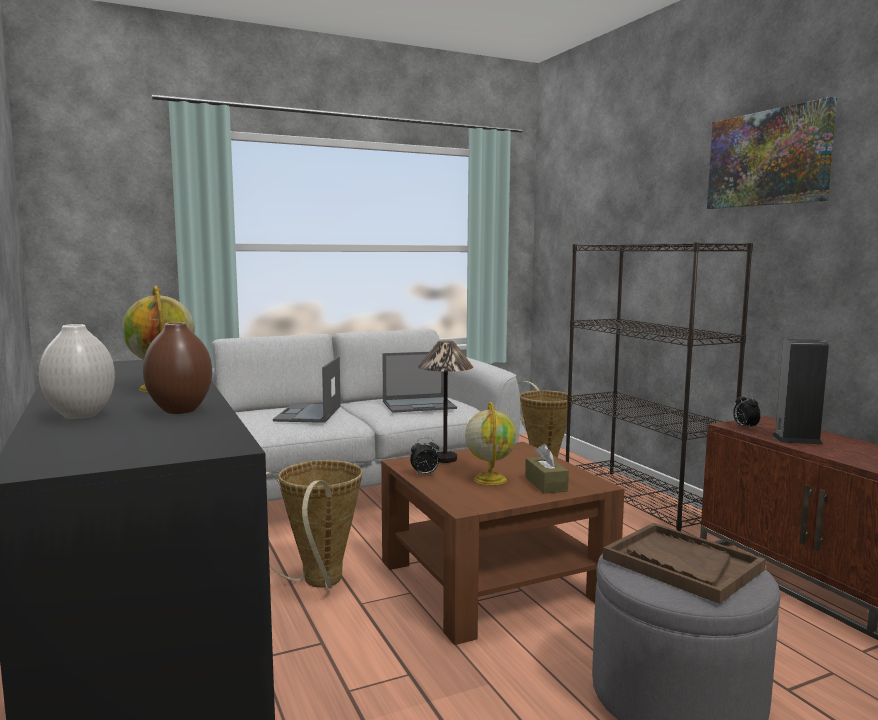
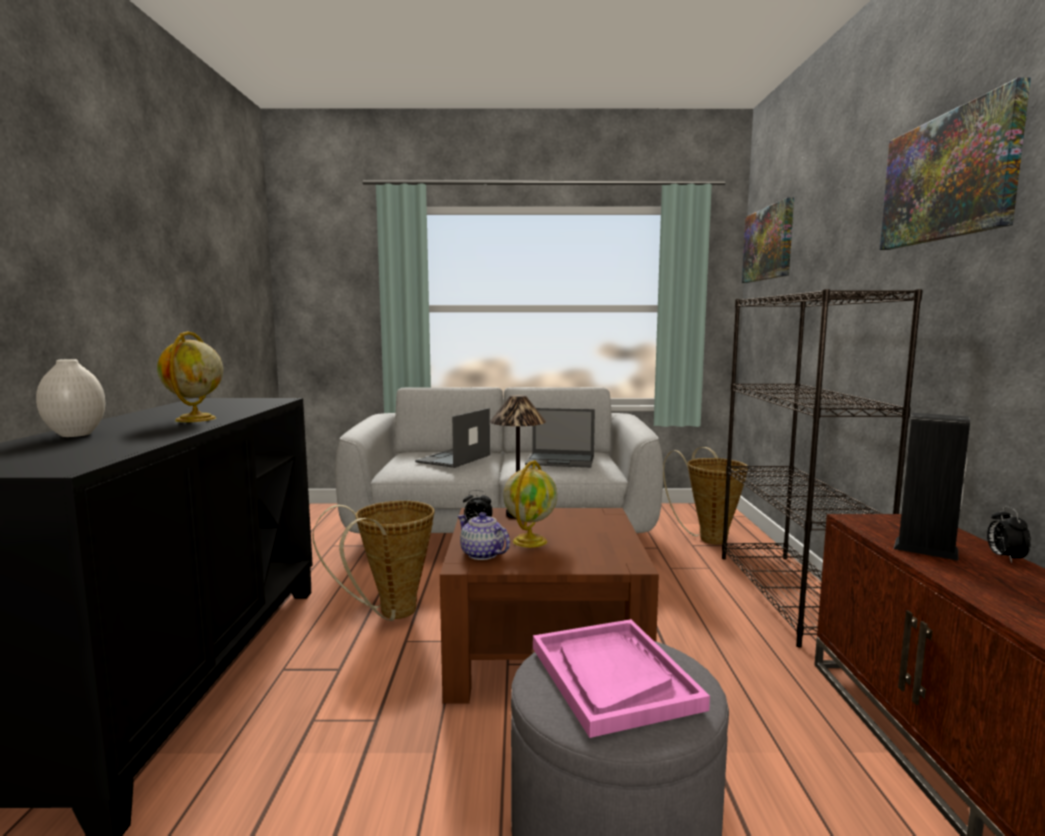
camera: 25 degrees right, 0 degrees up
brown vase [143,322,212,414] -> none
brown tissue box [525,444,569,493] -> none
brown tray [603,523,766,604] -> pink tray [533,619,710,738]
alarm clock [733,393,761,429] -> alarm clock moved to [987,506,1031,563]
none -> teapot [458,512,510,560]
none -> picture [742,197,794,283]

